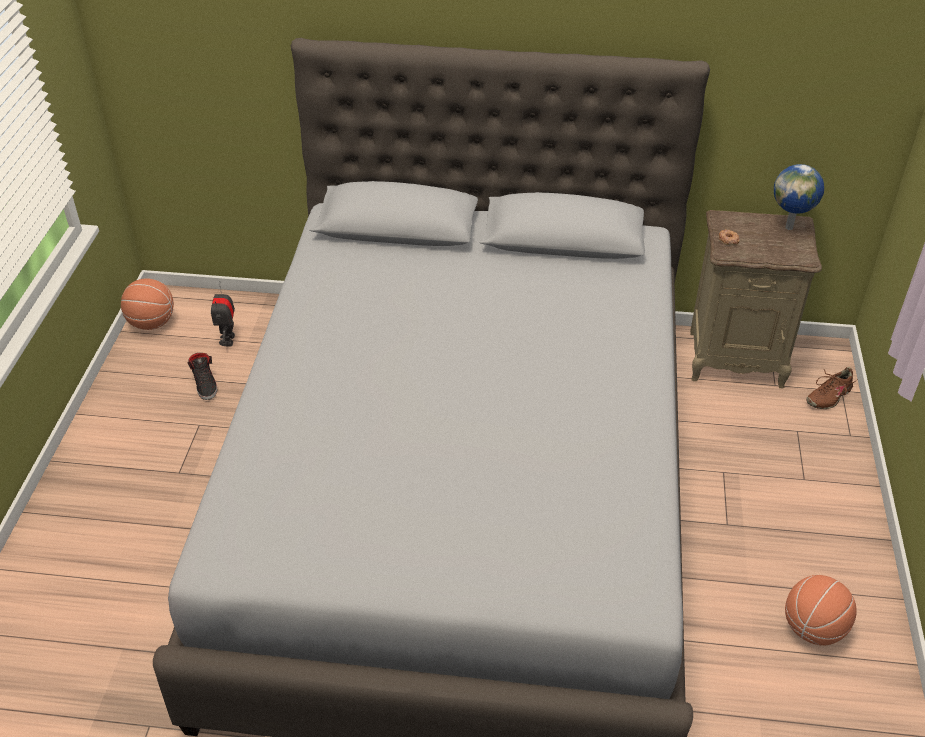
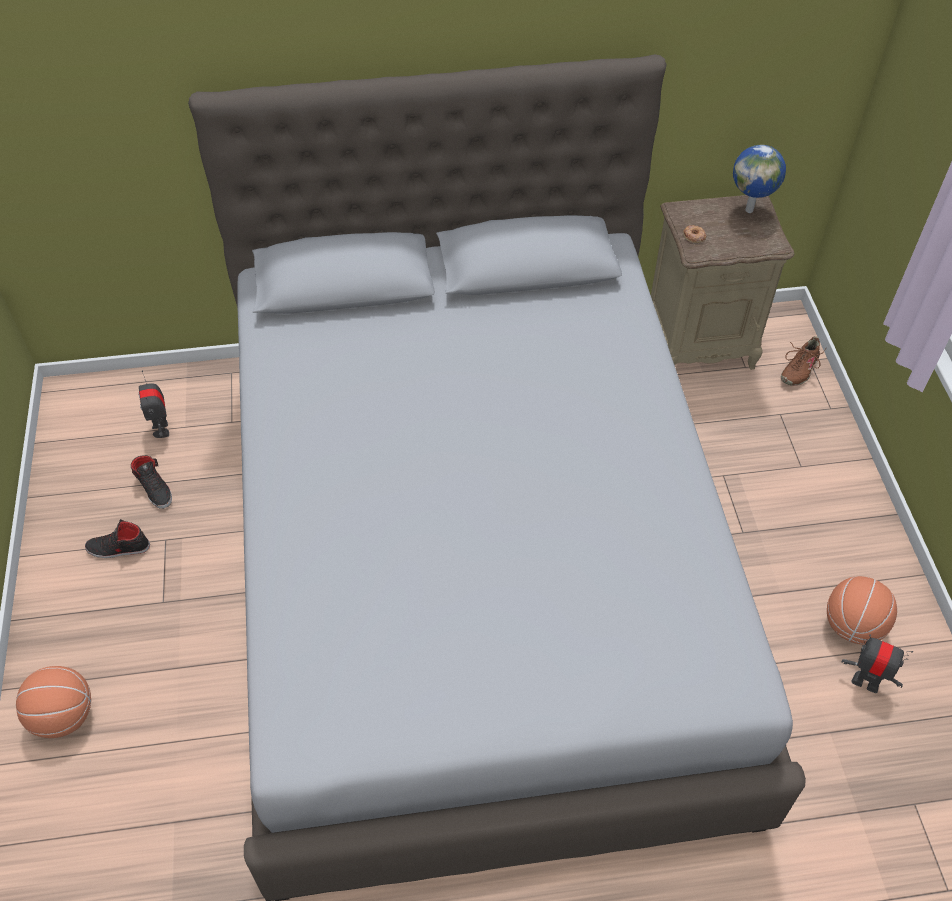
camera: 15 degrees left, 10 degrees up
basketball [121,278,174,330] -> basketball moved to [16,666,91,738]
none -> black shoe [85,519,150,558]
none -> toy robot [841,635,913,693]

